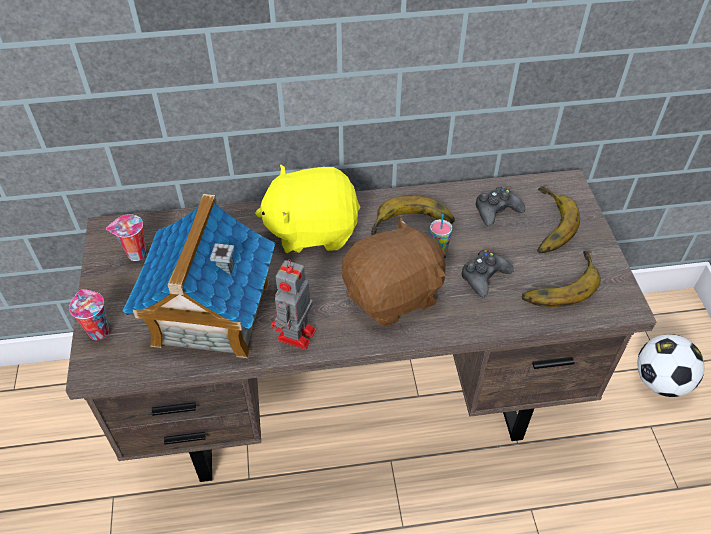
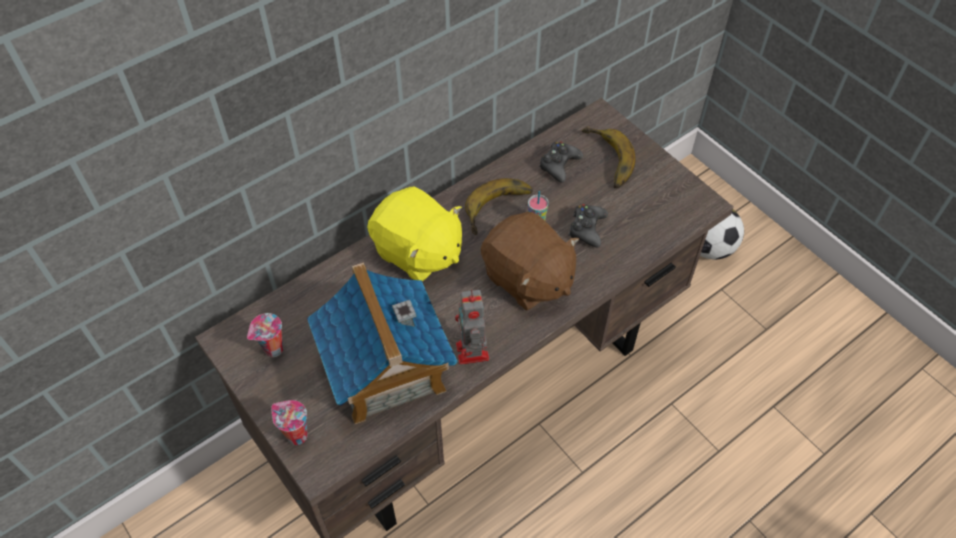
camera: 30 degrees left, 5 degrees up
yellow plush toy [255,165,360,253] -> yellow plush toy turned 105 degrees counterclockwise [367,187,462,281]
brown plush toy [342,217,446,326] -> brown plush toy turned 105 degrees clockwise [481,212,579,311]
banana [521,251,601,307] -> none

